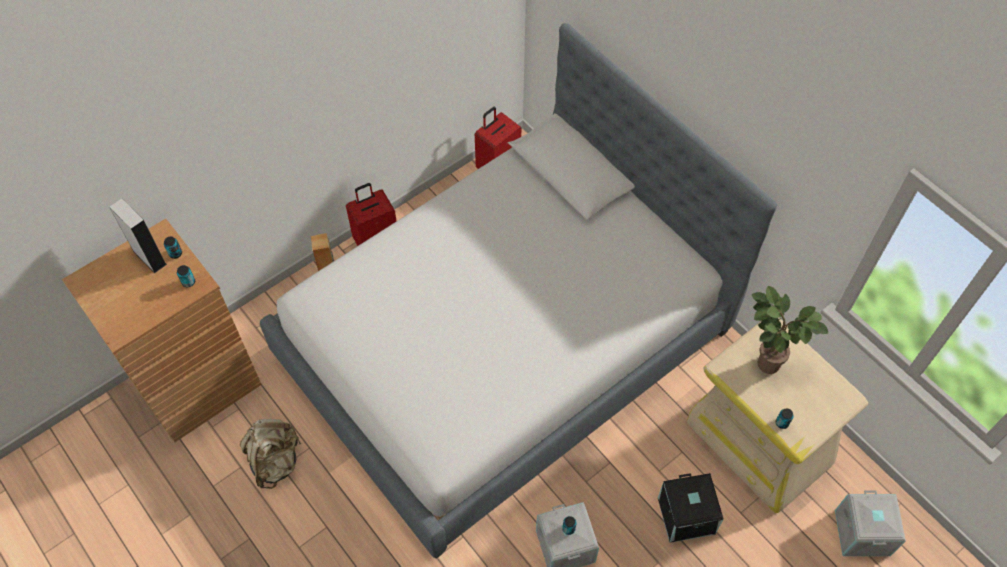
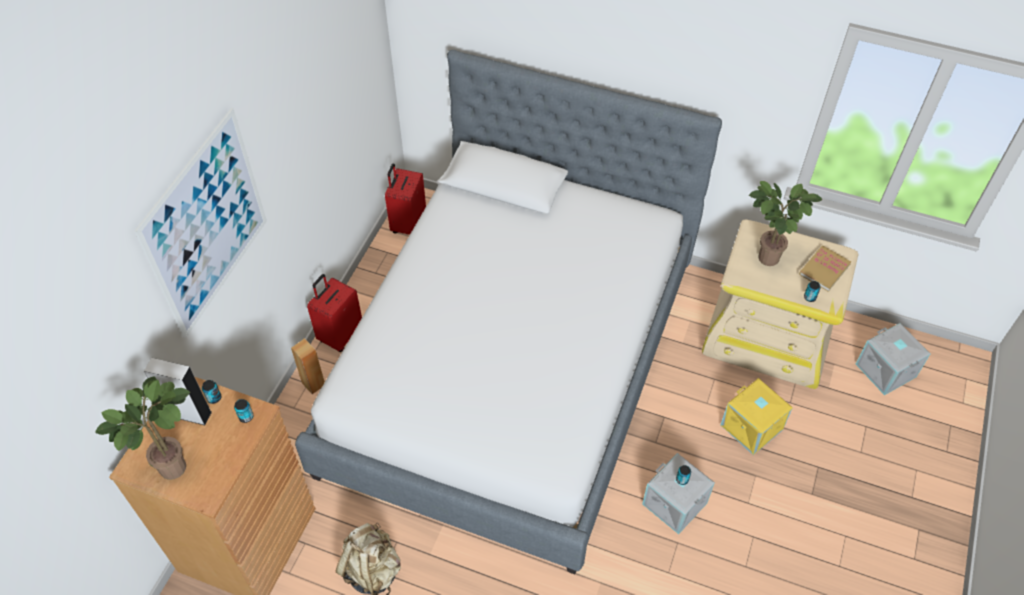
camera: 30 degrees left, 5 degrees down
black storage box [658,473,724,543] -> yellow storage box [721,378,793,455]
none -> potted plant [95,376,190,480]
none -> picture [134,108,267,338]
none -> book [799,246,851,291]

